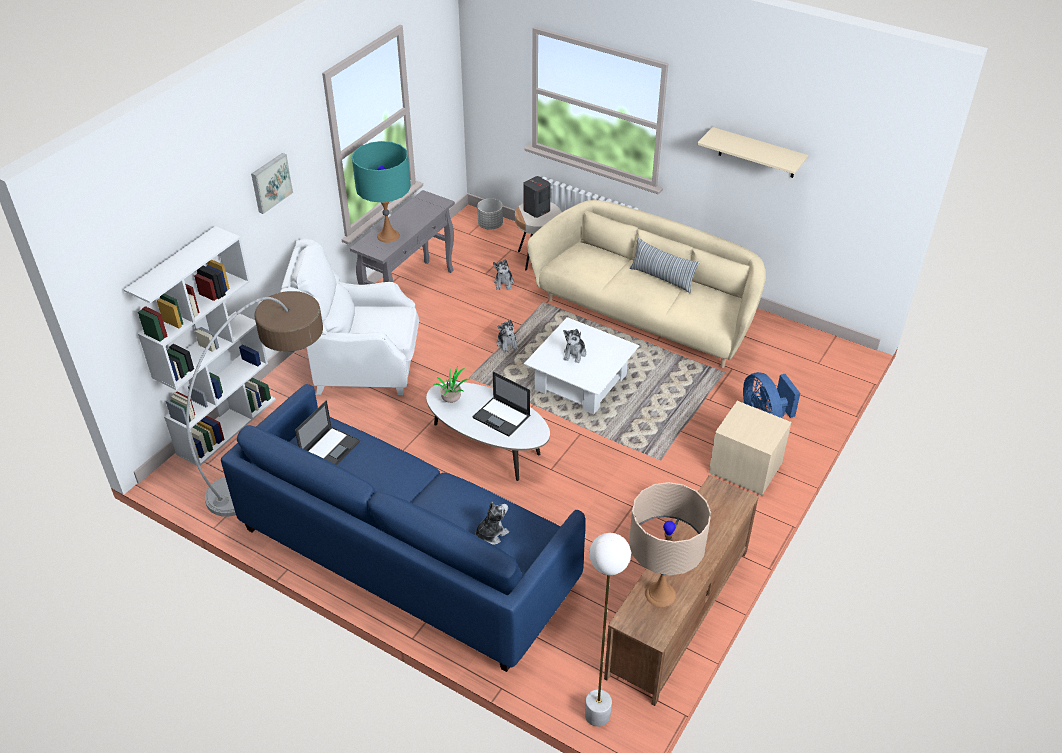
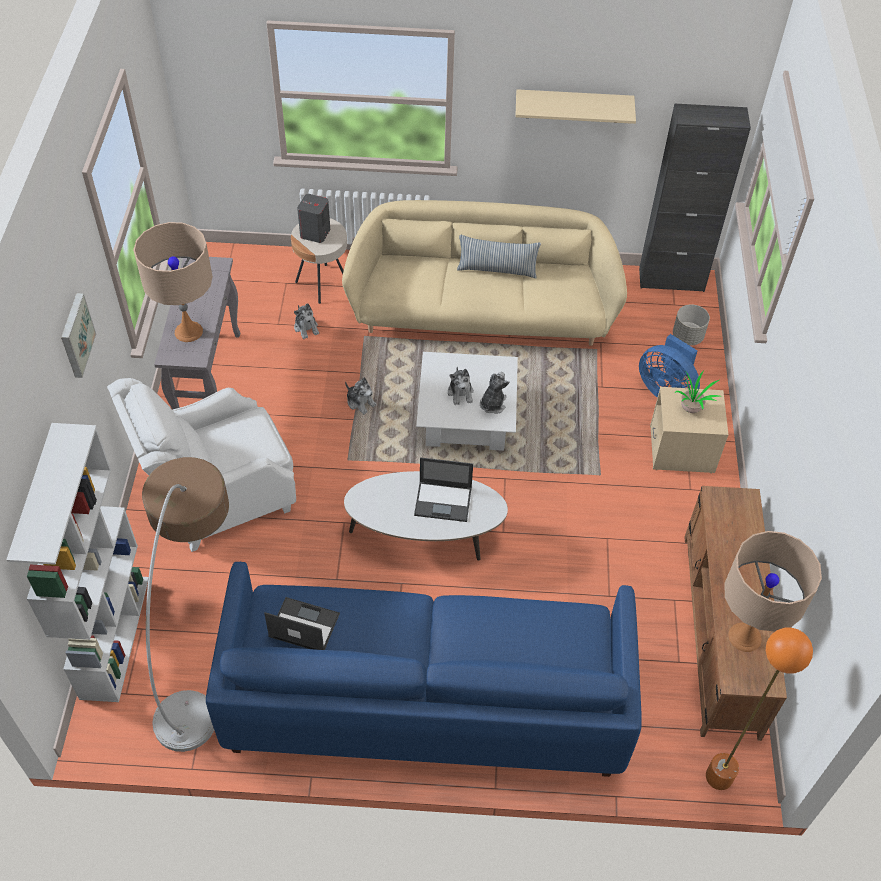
camera: 30 degrees left, 10 degrees up
laptop [295,400,360,465] -> laptop turned 75 degrees counterclockwise [264,597,340,650]
turquoise table lamp [352,141,411,243] -> beige table lamp [133,222,213,342]
potted plant [434,366,471,403] -> potted plant moved to [675,372,720,413]
plush toy [476,502,509,545] -> plush toy moved to [480,372,509,414]
grey planter [477,198,503,229] -> grey planter moved to [673,304,710,345]
white floor lamp [585,533,631,727] -> orange floor lamp [706,627,813,790]
none -> black cabinet [639,104,751,292]

